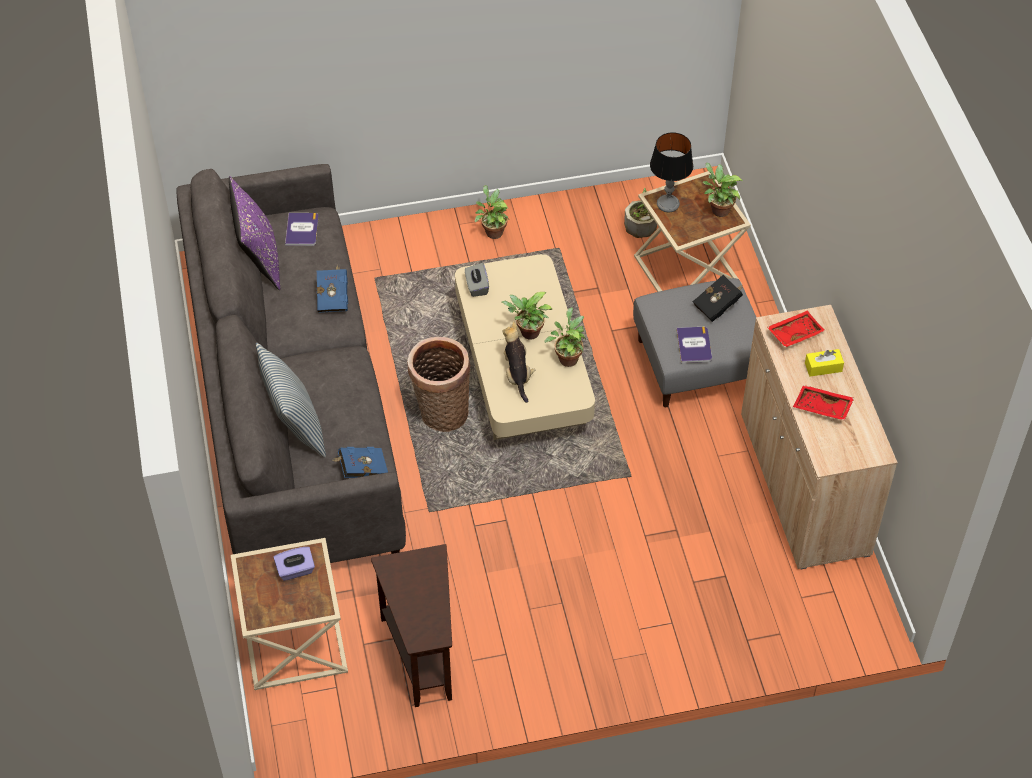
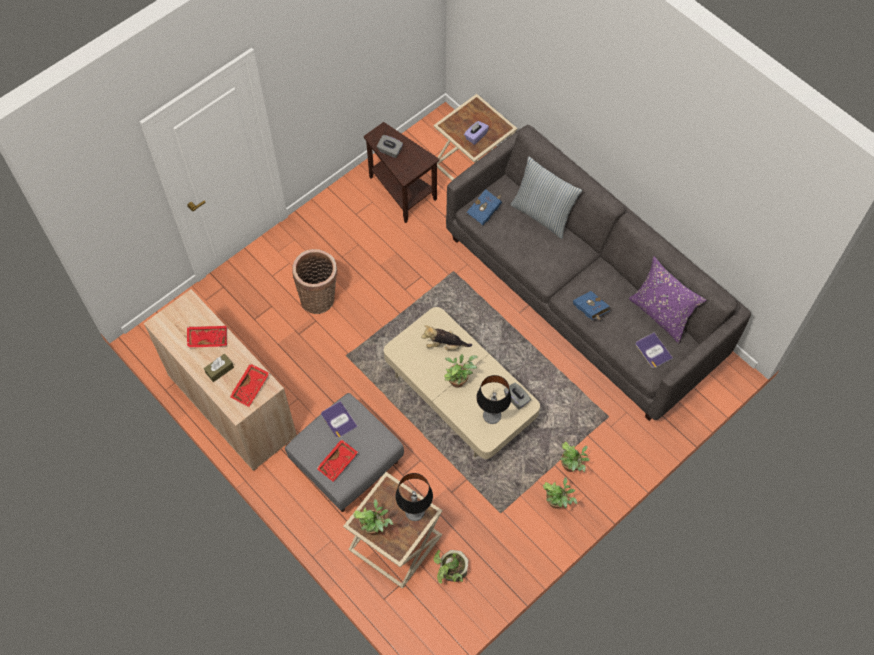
camera: 150 degrees right, 10 degrees up
basket [407,337,470,432] -> basket moved to [292,249,337,314]
plush toy [503,321,535,403] -> plush toy turned 135 degrees clockwise [421,325,472,350]
potted plant [544,307,586,367] -> potted plant moved to [560,442,590,472]
black book [693,275,743,322] -> red tray [316,439,358,482]
yellow tissue box [805,349,844,377] -> brown tissue box [204,354,234,382]
none -> grey tissue box [377,135,403,158]
none -> table lamp [476,375,511,424]

